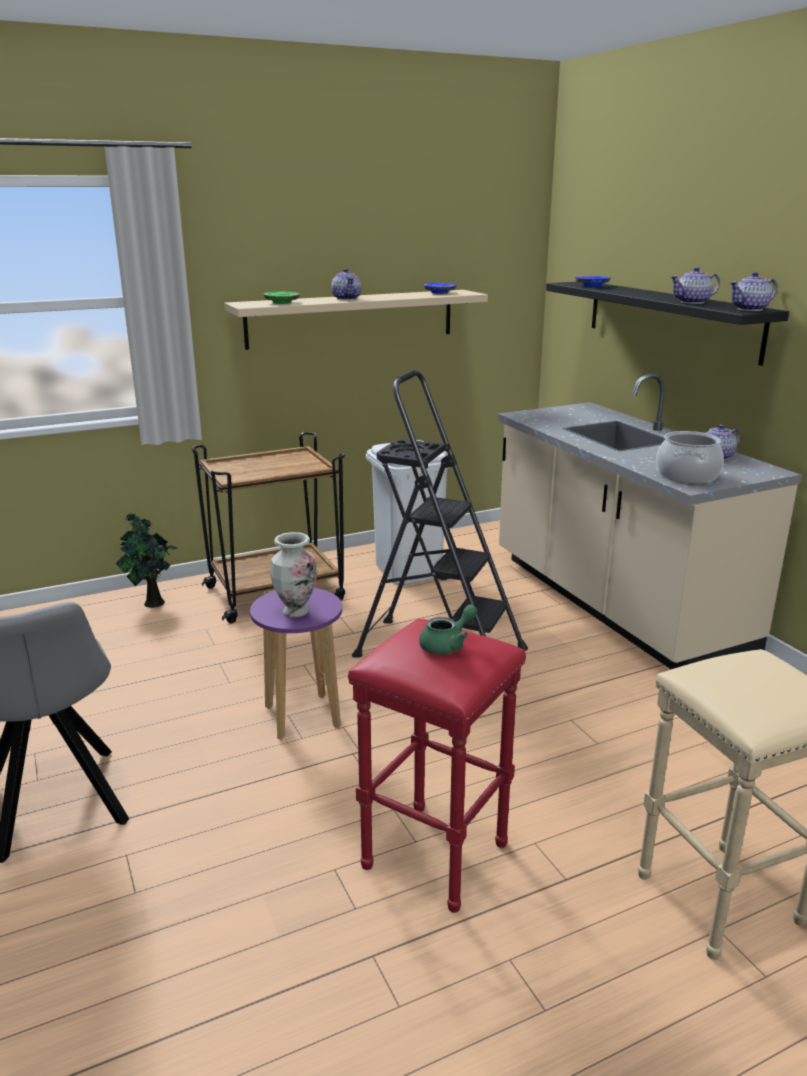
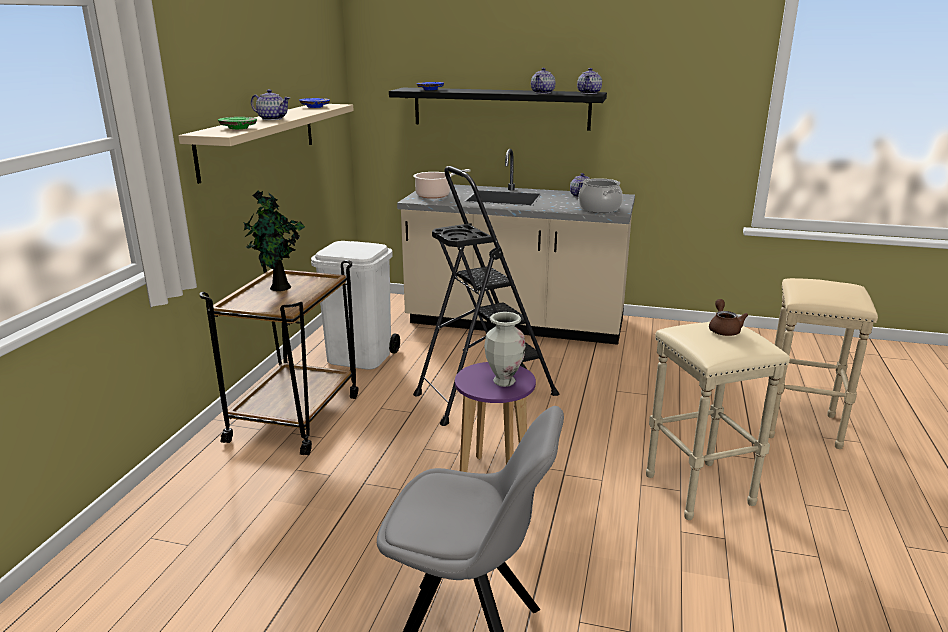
camera: 50 degrees left, 0 degrees up
potted plant [116,513,177,608] -> potted plant moved to [244,190,305,291]
red stool [348,619,526,913] -> beige stool [646,322,790,520]
green teapot [419,605,478,655] -> brown teapot [709,299,748,336]
none -> cooking pot [413,169,470,199]

